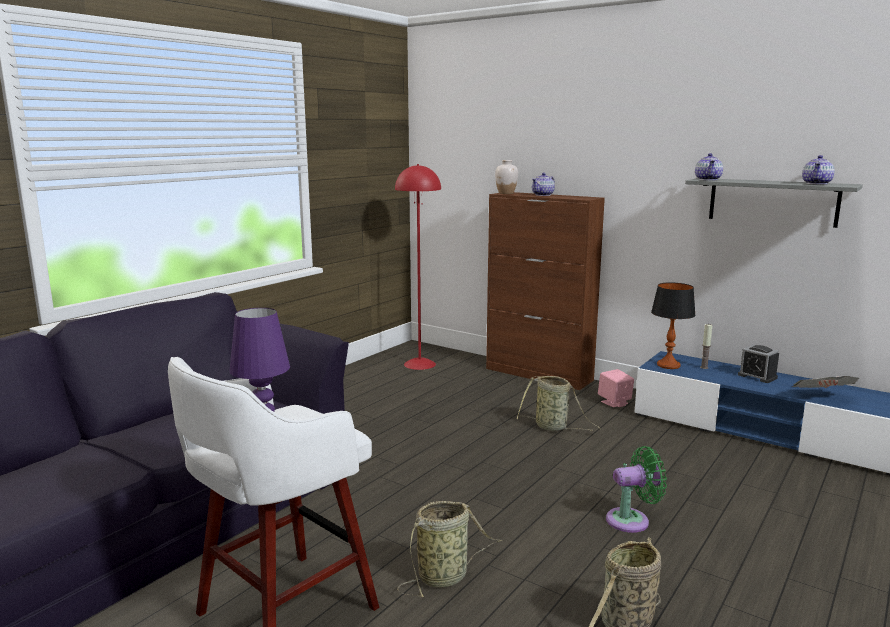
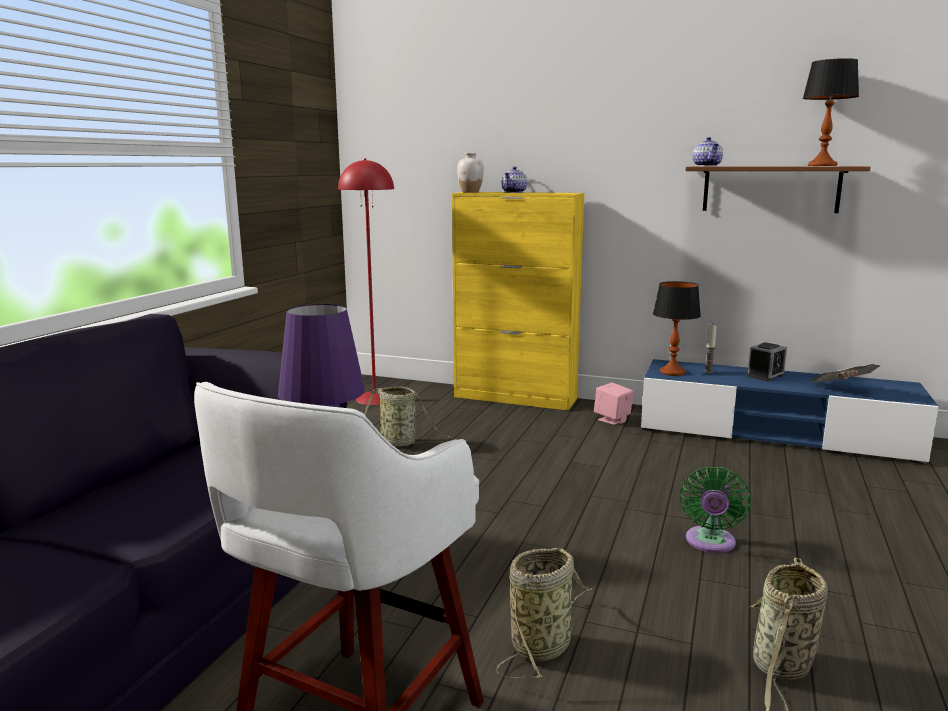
camera: 15 degrees left, 0 degrees up
brown cabinet [486,192,605,390] -> yellow cabinet [452,192,584,411]
basket [517,376,601,431] -> basket moved to [364,386,452,447]
green fan [606,446,667,533] -> green fan turned 135 degrees clockwise [680,467,751,553]
grey shelf [685,178,863,228] -> brown shelf [686,166,871,213]
alarm clock [738,345,779,383] -> alarm clock turned 75 degrees counterclockwise [747,342,787,382]
teapot [802,155,835,184] -> table lamp [803,58,859,166]

